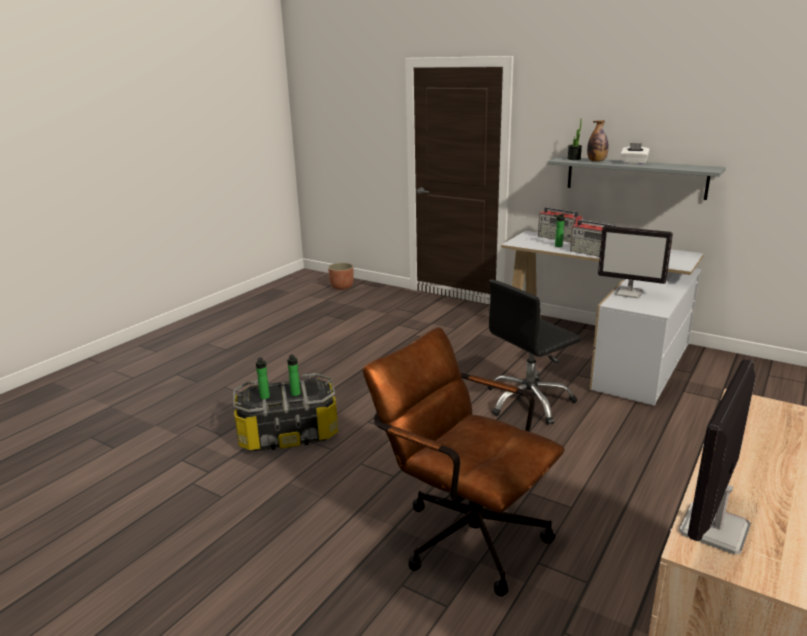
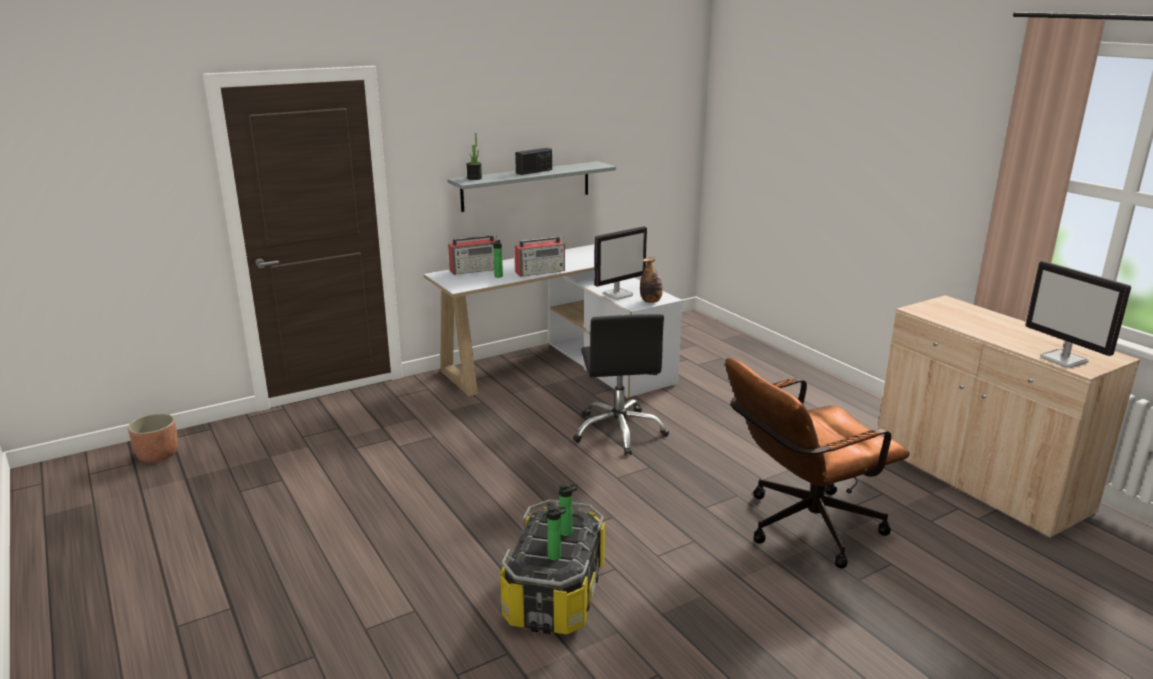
camera: 65 degrees left, 0 degrees up
bottle [587,120,609,162] -> bottle moved to [640,257,663,303]
white tissue box [621,143,650,165] -> radio [515,148,552,175]

